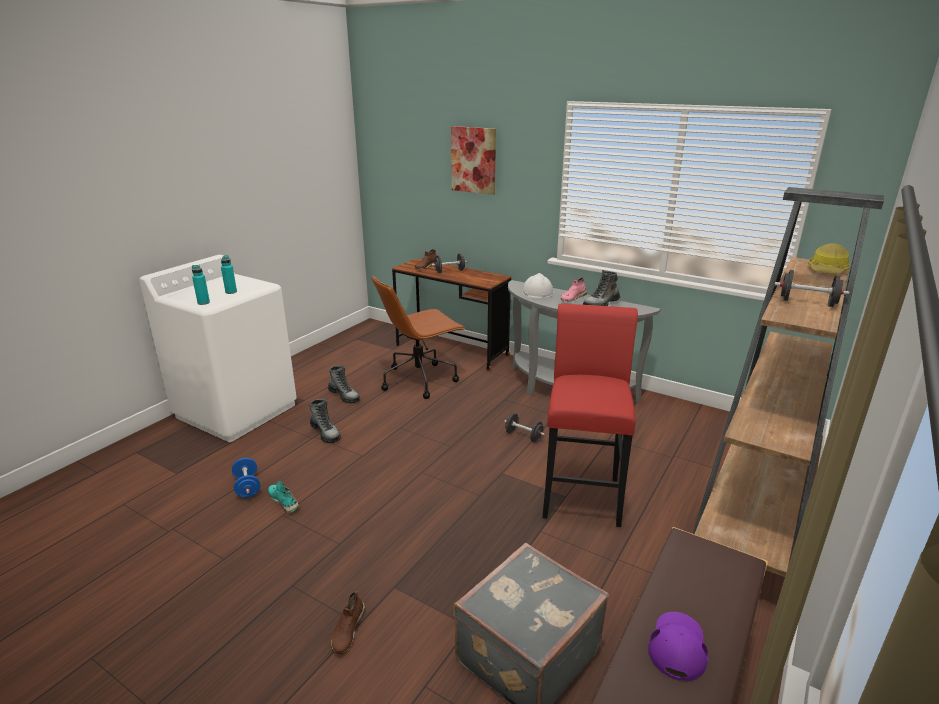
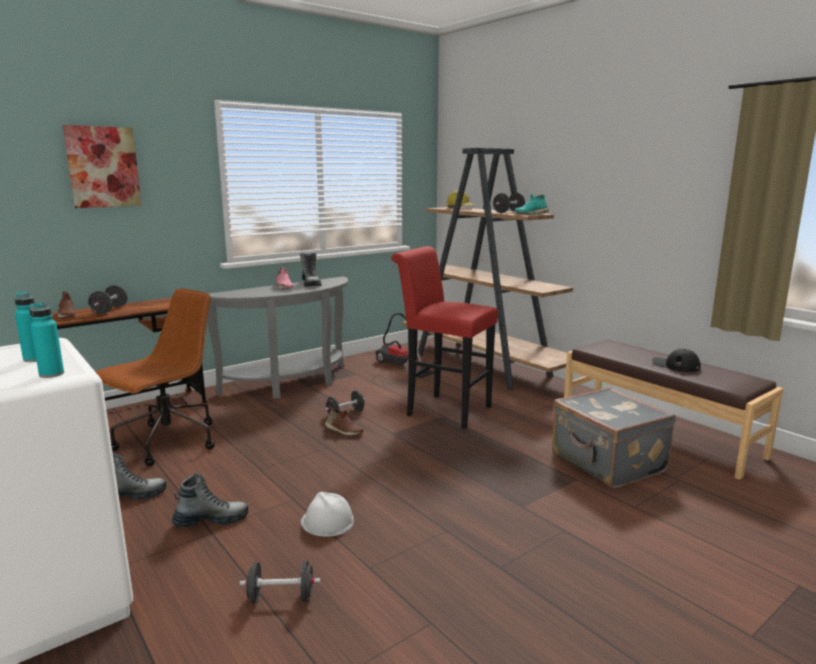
camera: 70 degrees left, 10 degrees down
blue dumbbell [232,458,260,498] -> black dumbbell [239,561,321,603]
turquoise shoe [268,481,299,513] -> turquoise shoe moved to [515,194,549,214]
brown shoe [331,592,366,654] -> brown shoe moved to [325,408,364,436]
brown office chair [371,275,465,399] -> brown office chair turned 135 degrees counterclockwise [96,288,215,466]
white hard hat [522,273,554,299] -> white hard hat moved to [301,492,354,537]
purple cap [648,612,708,681] -> black cap [652,349,701,372]
none -> vacuum cleaner [375,313,435,378]

